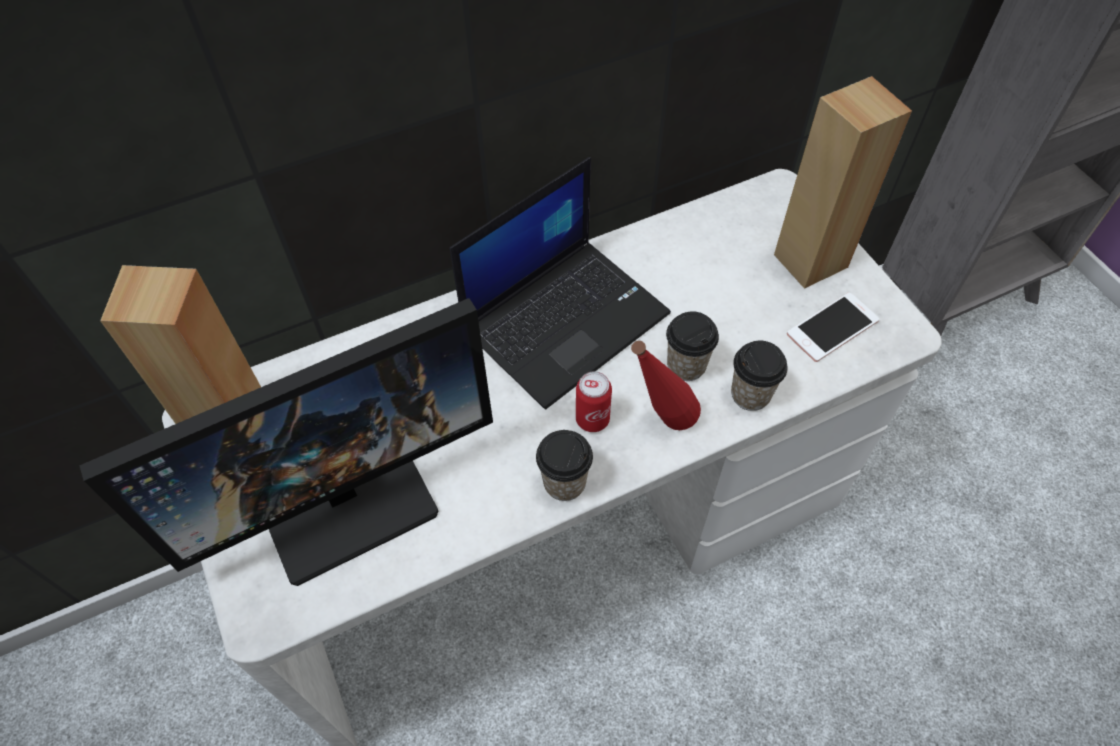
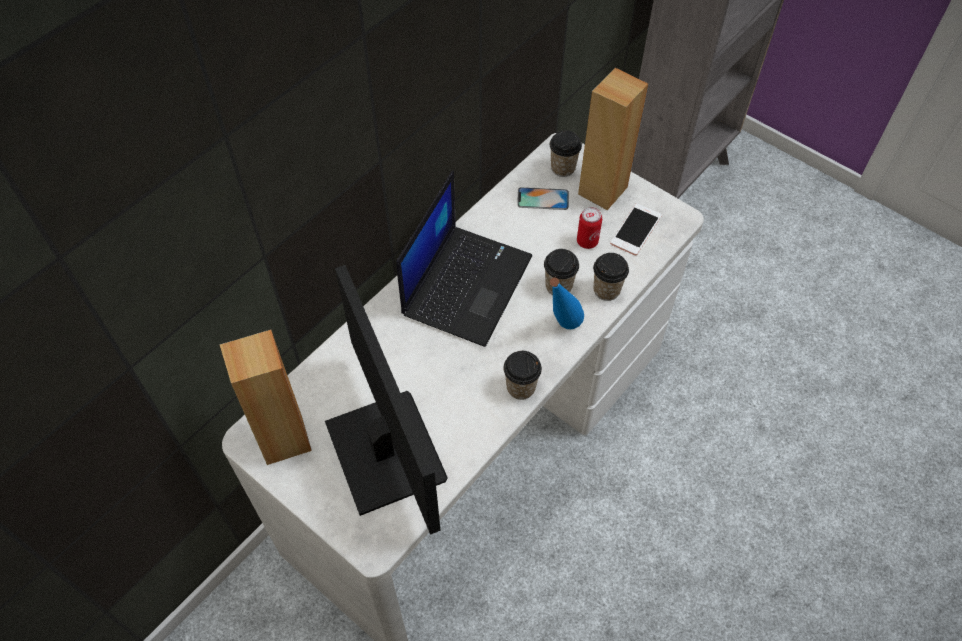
camera: 25 degrees left, 0 degrees up
monitor [79,298,493,586] -> monitor turned 60 degrees counterclockwise [325,265,448,535]
can [576,371,612,432] -> can moved to [577,207,602,249]
red bottle [631,341,701,430] -> blue bottle [550,278,584,329]
none -> phone [517,187,569,210]
none -> cup [550,130,582,177]

